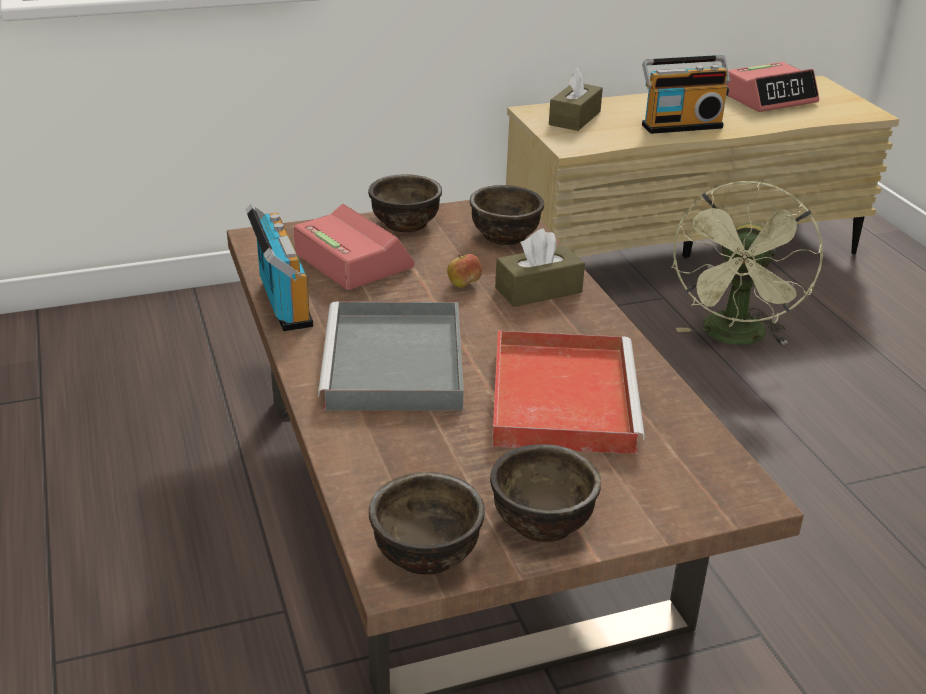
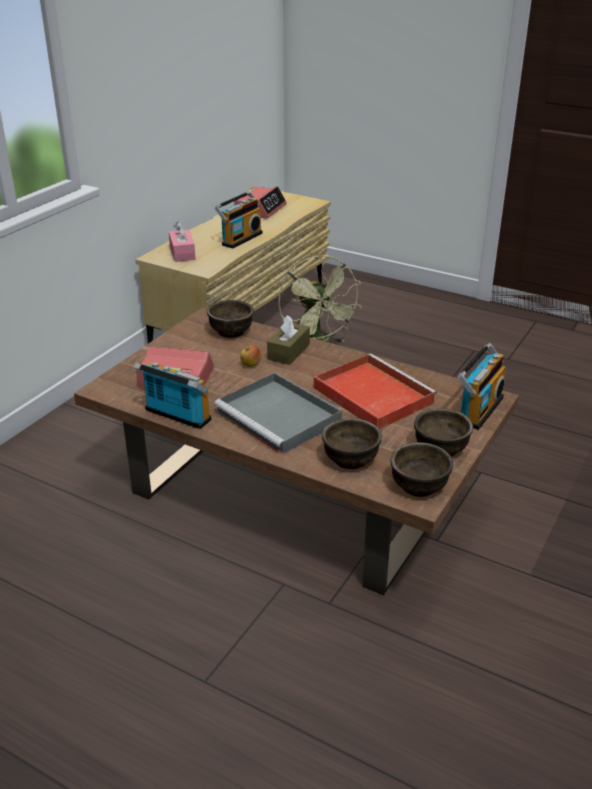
camera: 40 degrees left, 0 degrees up
brown bowl [368,174,442,232] -> brown bowl moved to [322,418,382,469]
brown tissue box [549,68,603,131] -> pink tissue box [169,222,196,262]
none -> radio [458,343,506,430]

